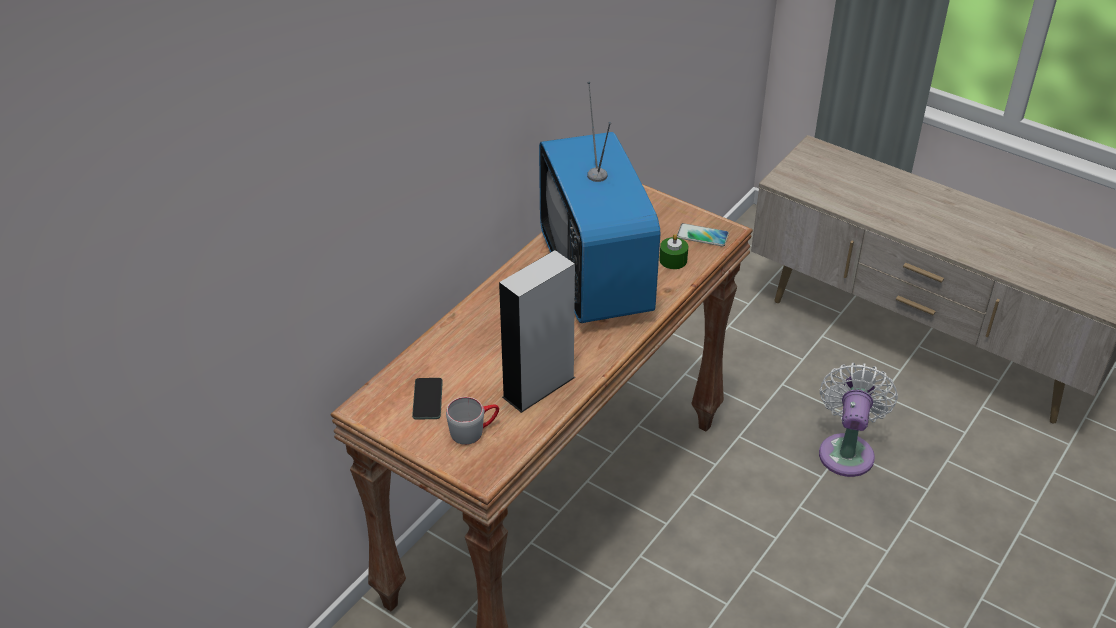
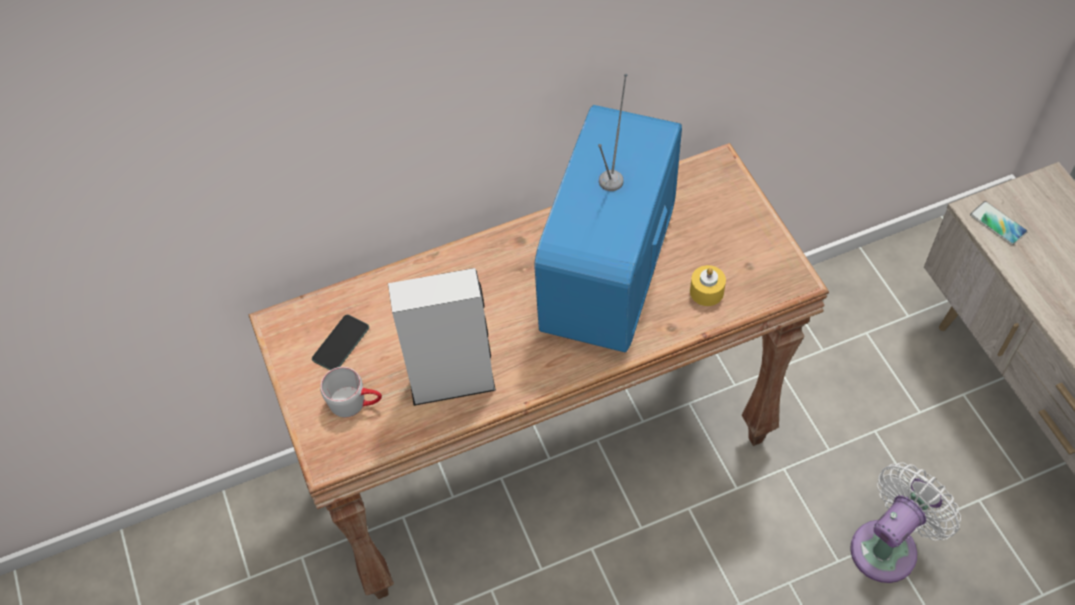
camera: 35 degrees right, 15 degrees up
green candle [659,234,688,269] -> yellow candle [690,265,726,306]
phone [677,223,729,246] -> phone moved to [970,201,1028,245]

